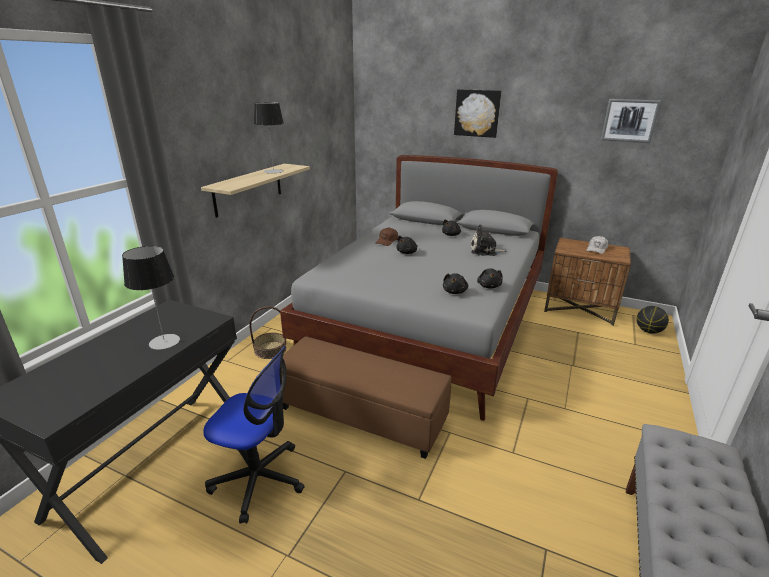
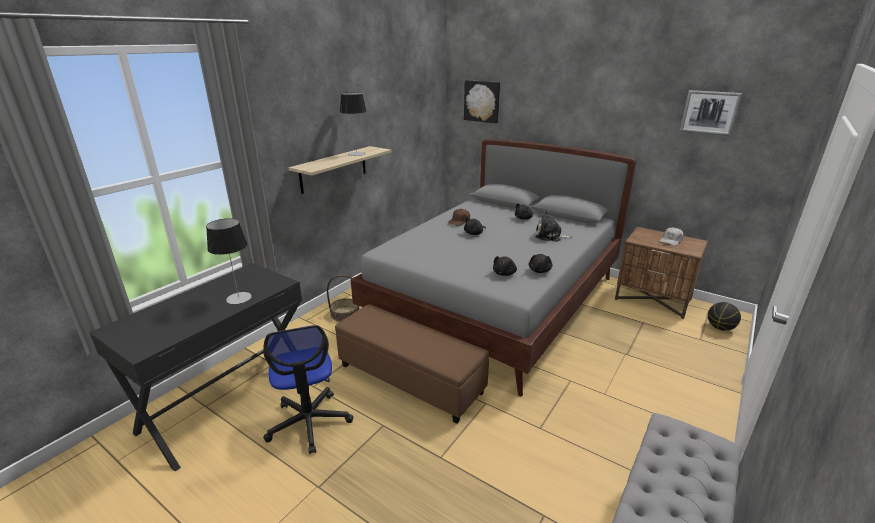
camera: 10 degrees right, 0 degrees up
office chair [203,346,305,524] -> office chair turned 45 degrees clockwise [263,325,353,454]
picture [454,89,501,138] -> picture moved to [464,80,500,123]

